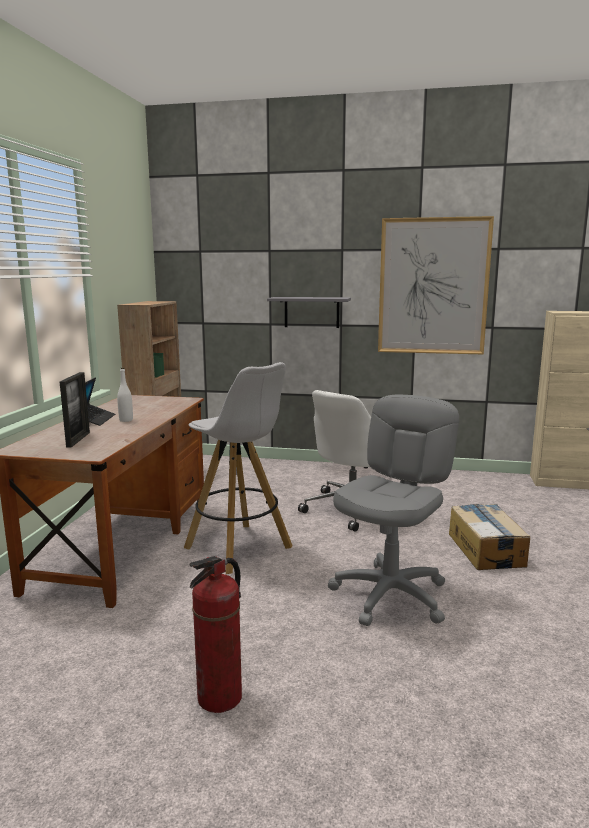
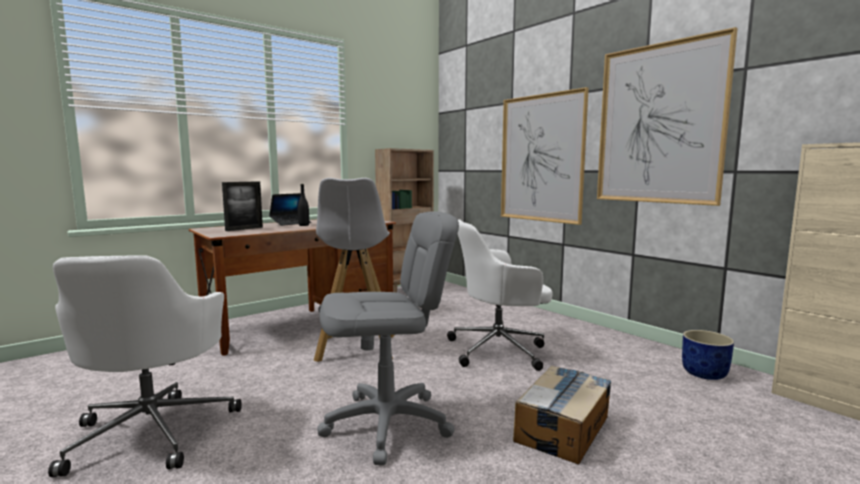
camera: 40 degrees right, 5 degrees down
white bottle [117,368,133,422] -> black bottle [298,184,309,226]
fire extinguisher [190,556,242,713] -> white office chair [48,255,242,477]
grey shelf [267,297,351,328] -> picture [501,87,589,225]
none -> blue planter [682,330,734,380]

